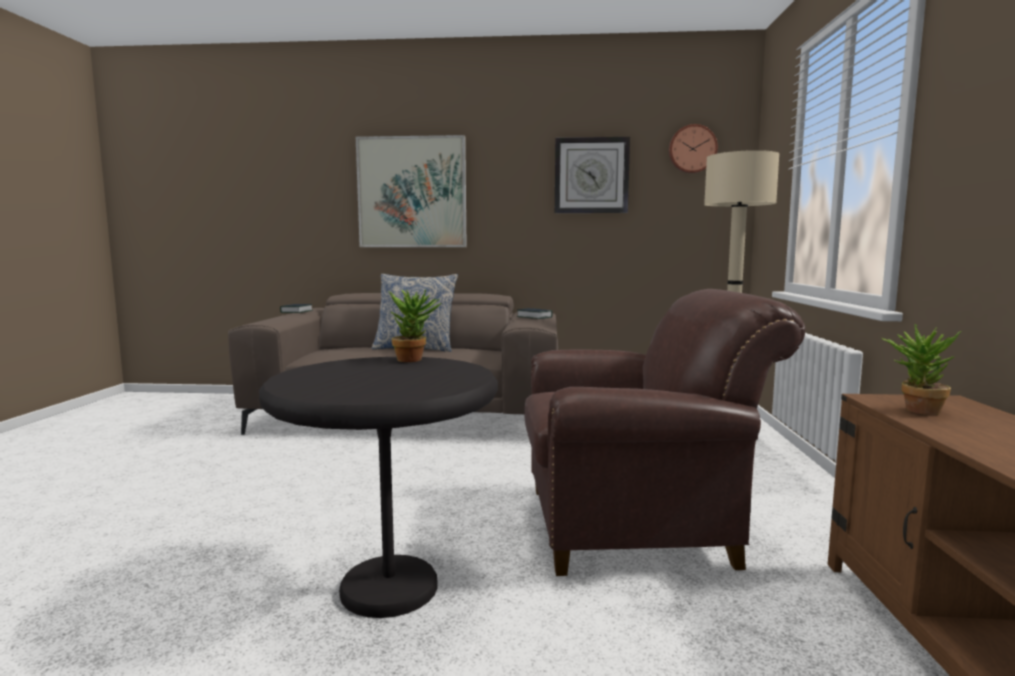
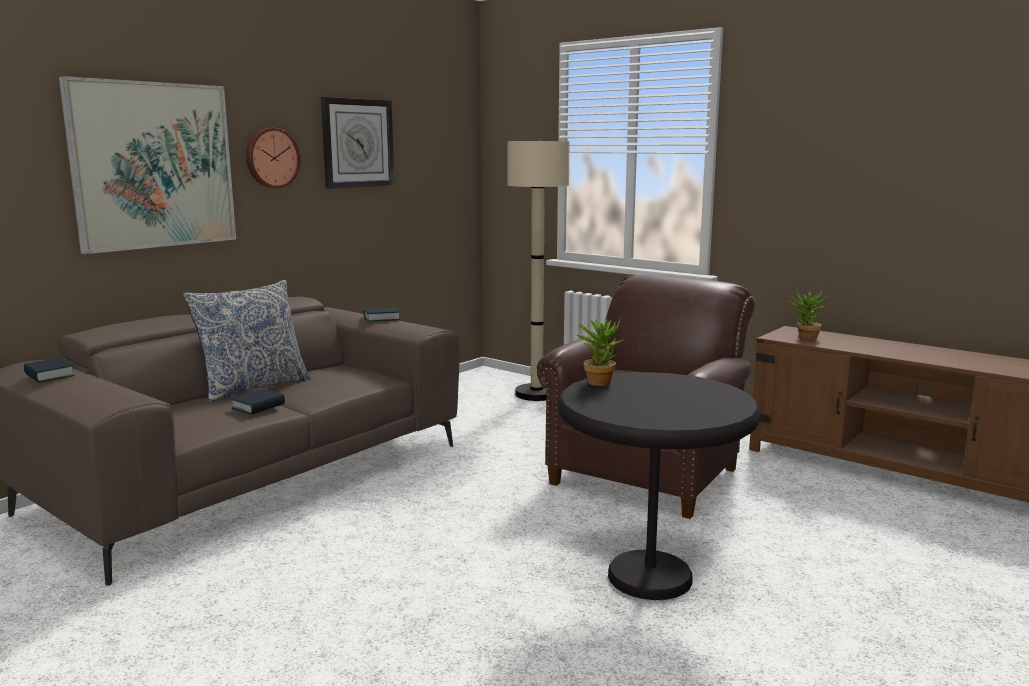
camera: 55 degrees left, 5 degrees up
wall clock [669,124,718,173] -> wall clock moved to [246,128,301,188]
none -> book [232,389,285,415]

